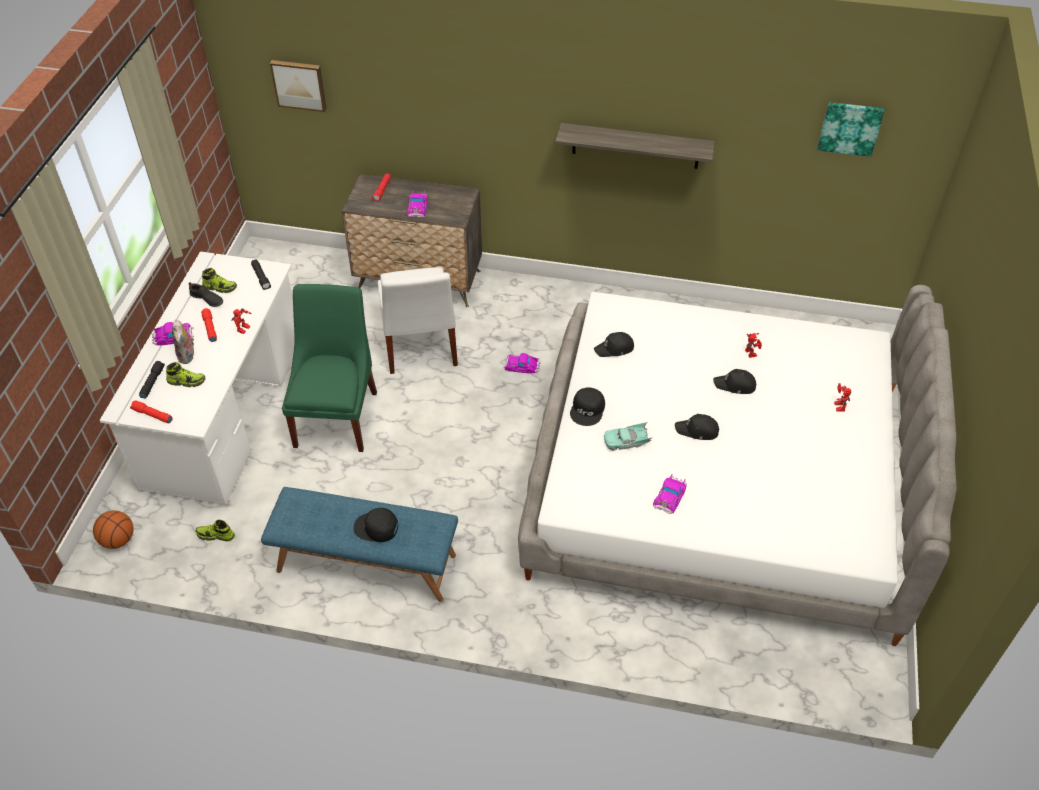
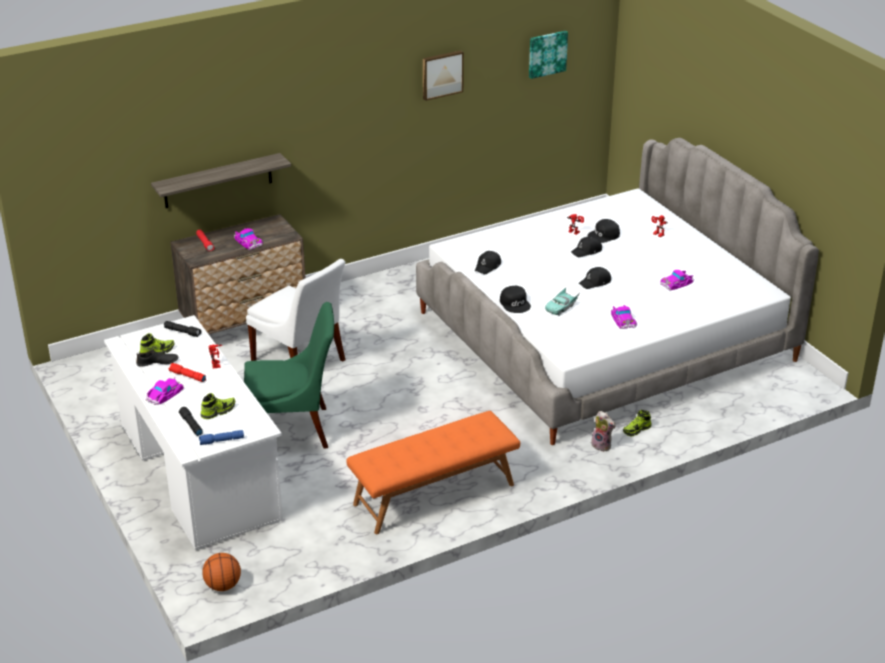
camera: 40 degrees left, 15 degrees down
red flashlight [130,401,173,423] -> blue flashlight [199,430,244,445]
plush toy [172,320,194,364] -> plush toy moved to [591,411,616,452]
shoe [195,519,235,541] -> shoe moved to [623,410,651,436]
blue bench [261,487,458,602] -> orange bench [346,411,520,534]
picture [270,60,327,112] -> picture moved to [423,50,464,101]
green chair [282,284,377,452] -> green chair turned 120 degrees clockwise [244,302,334,448]
black cap [354,508,398,542] -> black cap moved to [587,219,620,243]
toy car [503,353,541,374] -> toy car moved to [660,270,694,291]
shelf [555,123,715,169] -> shelf moved to [151,153,291,208]

